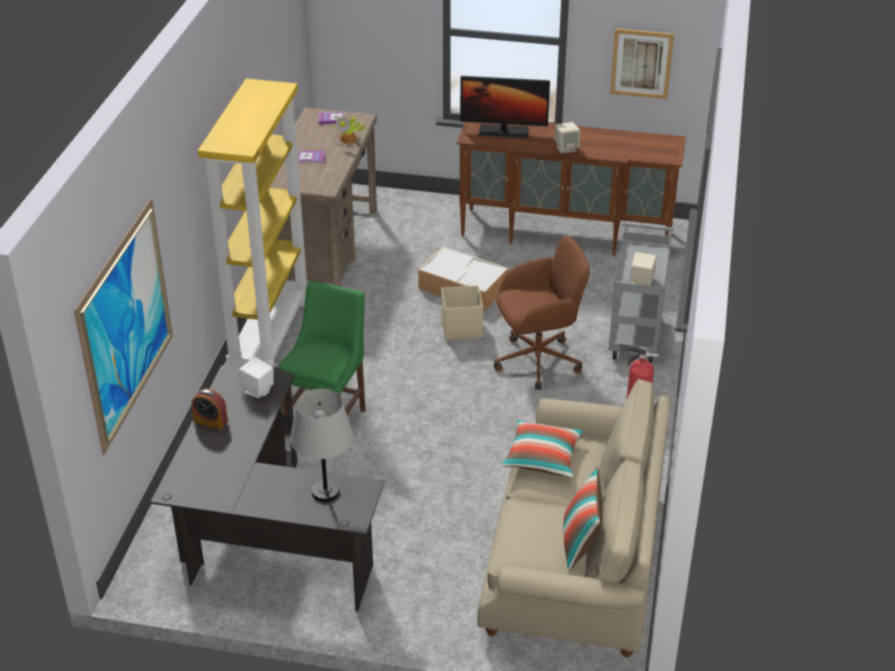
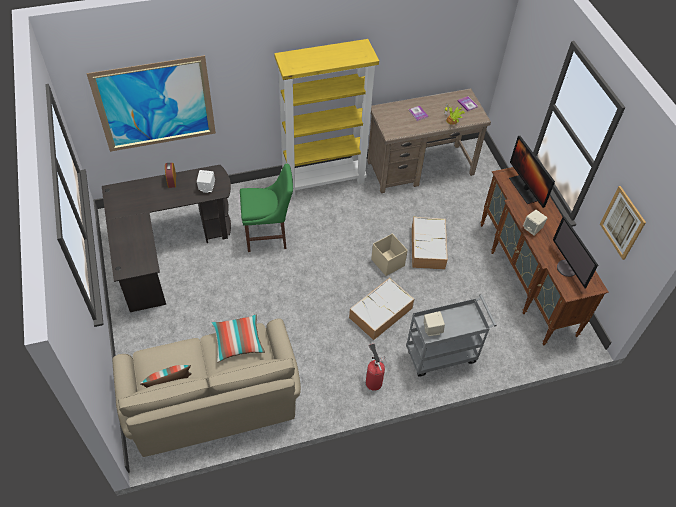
camera: 60 degrees right, 15 degrees up
grey table lamp [290,389,354,502] -> none
brown office chair [494,235,590,390] -> storage box [349,278,414,340]
none -> monitor [553,217,598,288]

